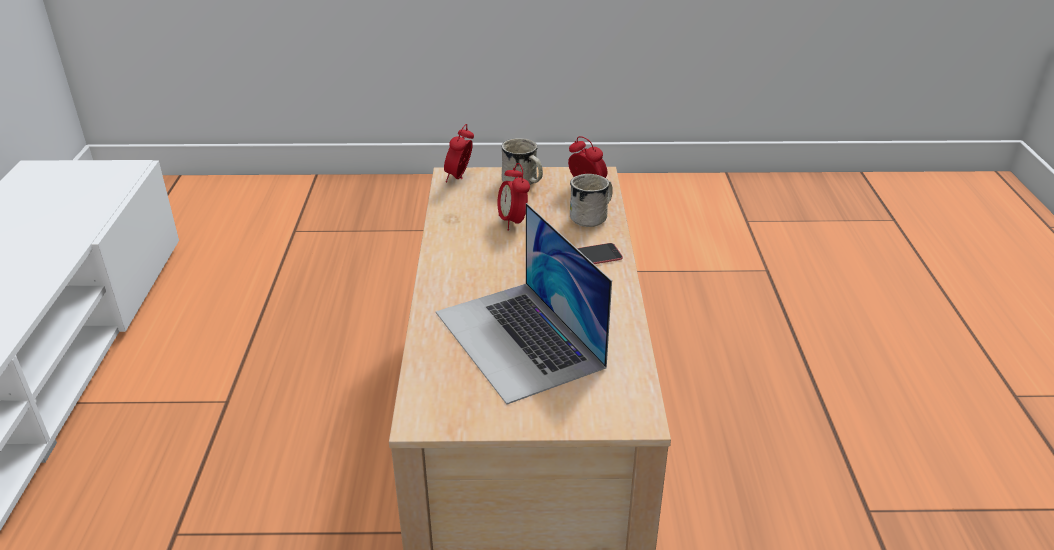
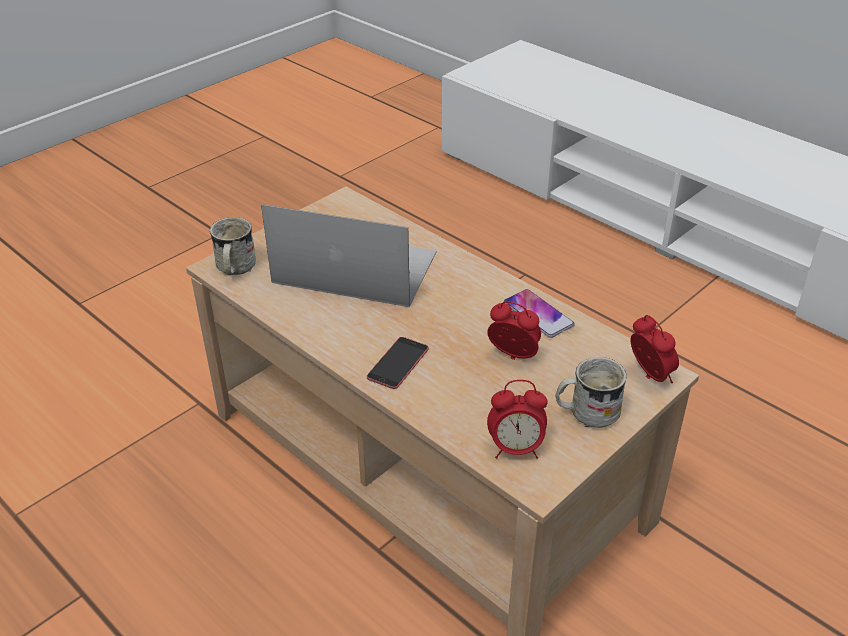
camera: 135 degrees right, 5 degrees up
white mug [570,174,613,227] -> white mug moved to [210,217,256,275]
none -> phone [504,289,575,338]

